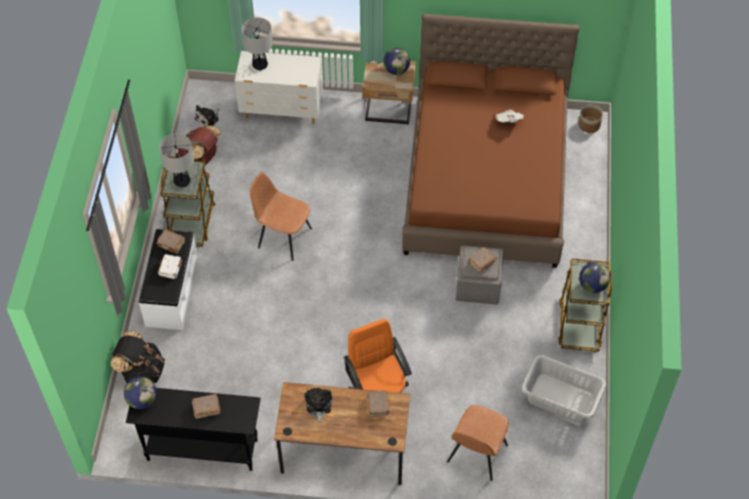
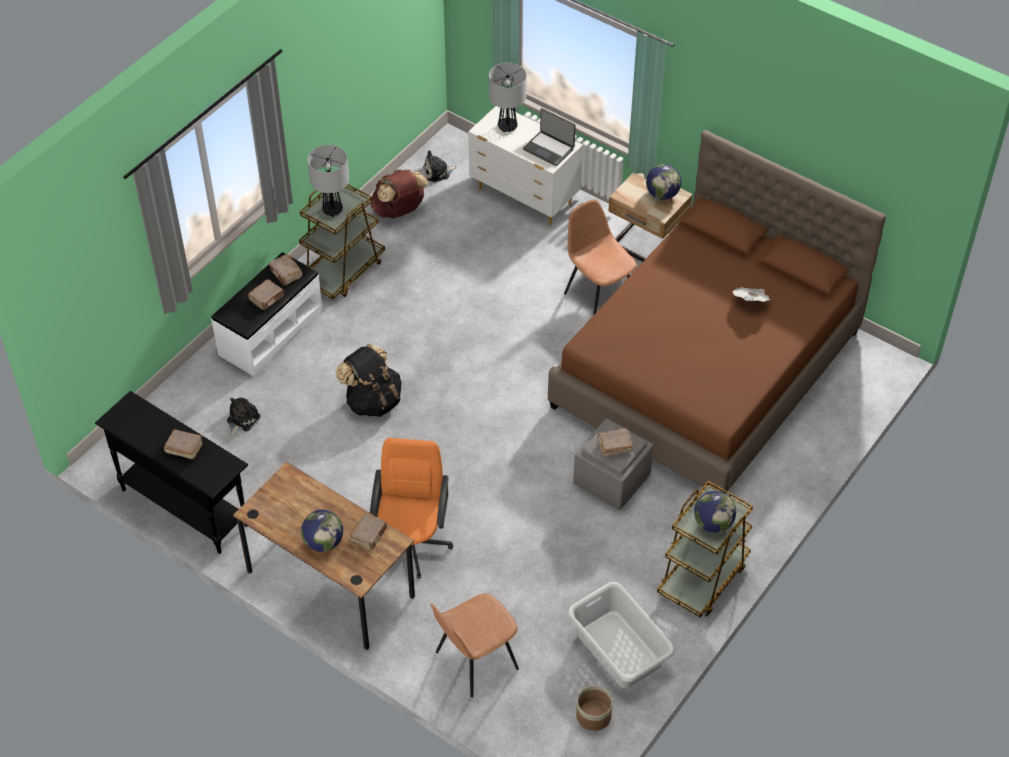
camera: 30 degrees right, 5 degrees down
black backpack [111,331,165,383] -> black backpack moved to [336,344,402,417]
globe [124,376,157,409] -> globe moved to [301,510,343,552]
white book [158,254,182,279] -> brown book [248,279,284,310]
brown chair [250,172,312,261] -> brown chair moved to [564,199,637,315]
plush toy [305,387,332,423] -> plush toy moved to [227,398,261,437]
planter [579,105,603,133] -> planter moved to [576,686,613,731]
none -> laptop [523,108,576,166]

